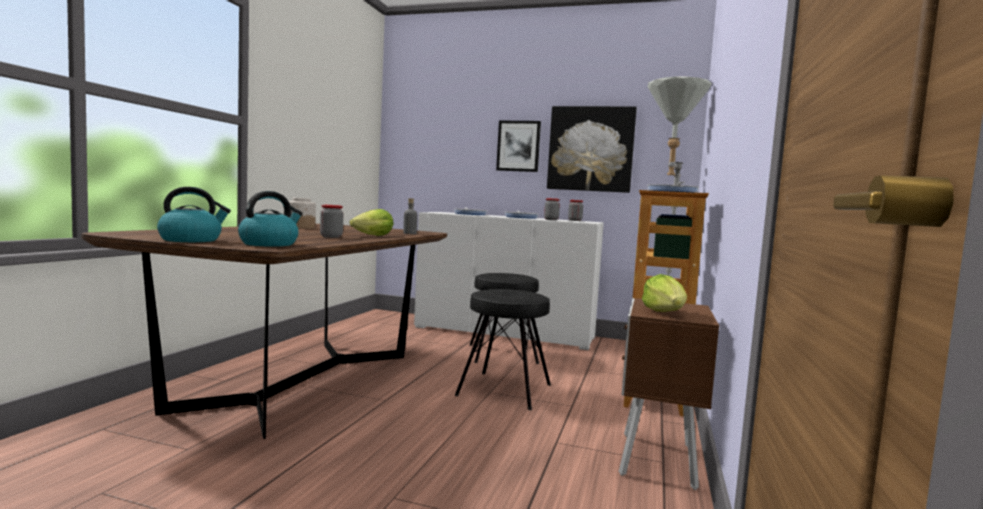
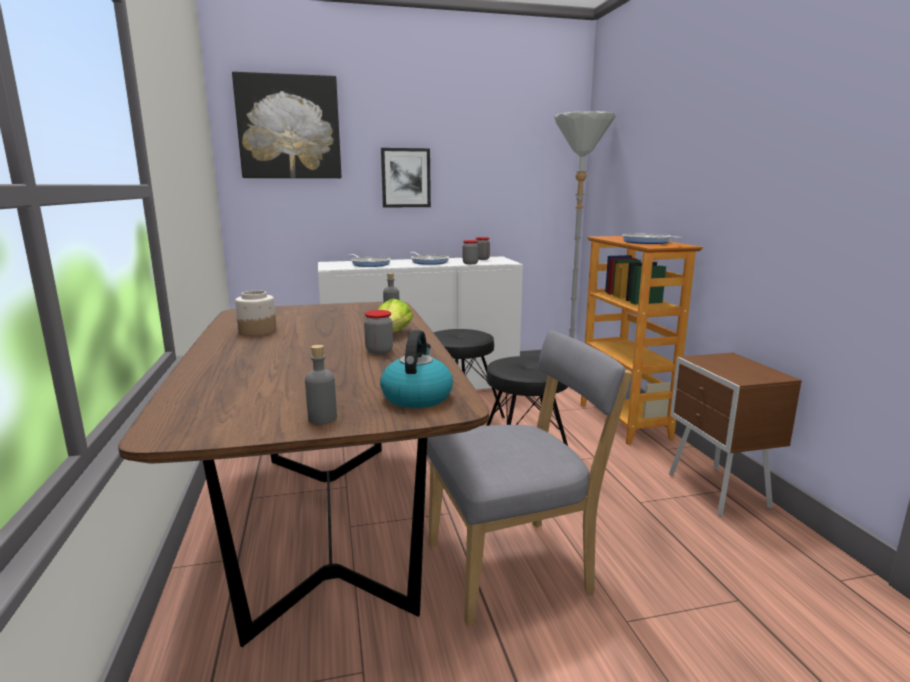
camera: 30 degrees left, 10 degrees up
kettle [157,187,231,242] -> grey bottle [305,345,337,424]
picture [547,106,637,193] -> picture moved to [232,71,342,178]
lettuce [642,274,687,312] -> none
none -> grey chair [427,330,632,627]

